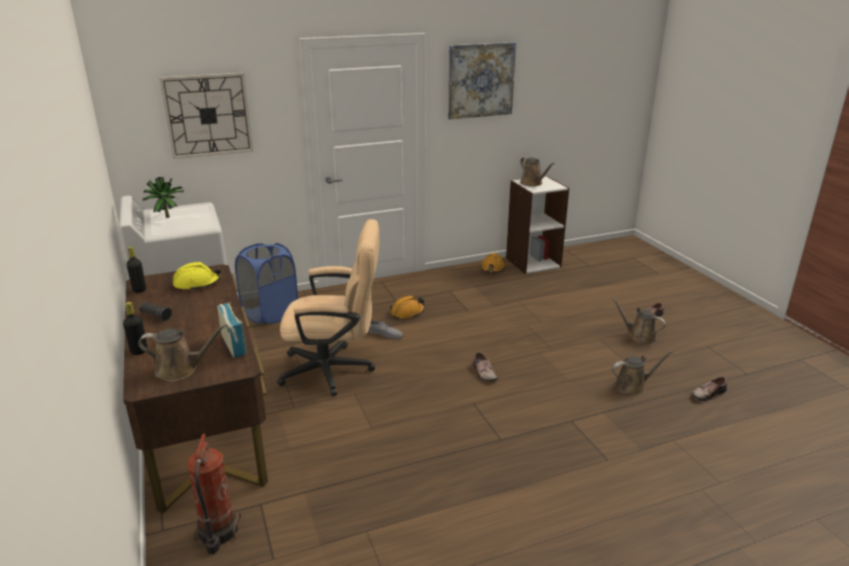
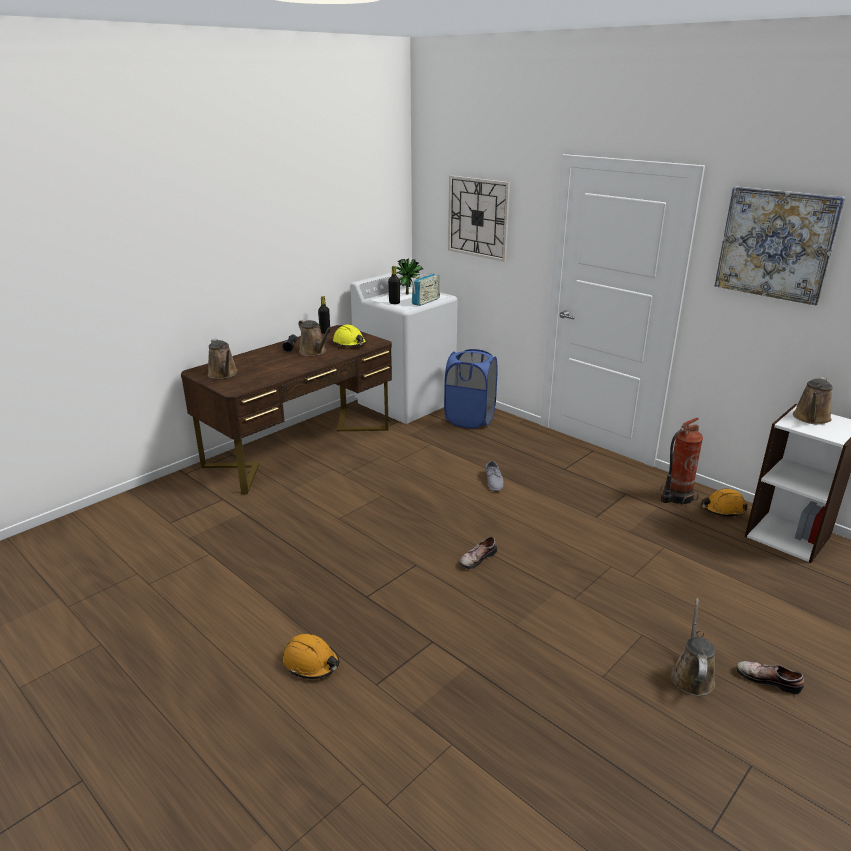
camera: 65 degrees right, 0 degrees up
black bottle [123,302,148,355] -> black bottle moved to [388,266,400,304]
fire extinguisher [187,434,241,554] -> fire extinguisher moved to [660,418,703,506]
radio [217,302,247,358] -> radio moved to [412,273,440,306]
beige office chair [277,219,379,396] -> none
orange hard hat [390,296,425,319] -> orange hard hat moved to [283,633,339,679]
brown watering can [612,350,674,396] -> brown watering can moved to [299,319,331,356]
shoe [692,377,727,401] -> none

